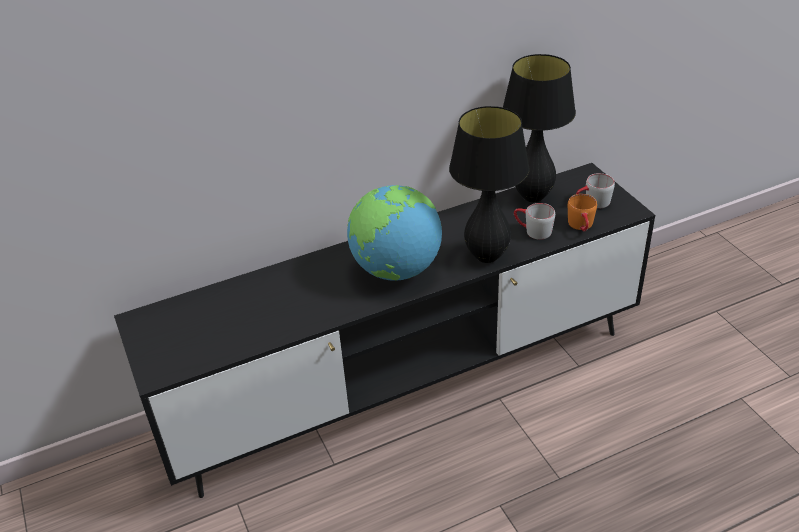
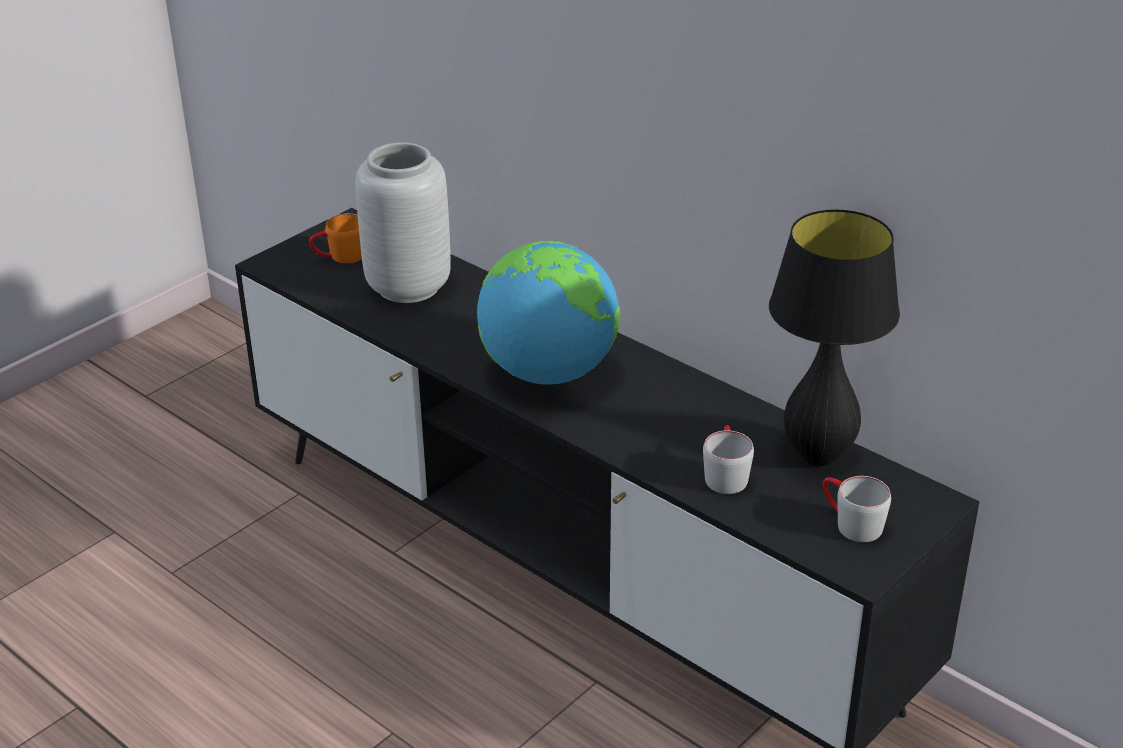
camera: 65 degrees right, 5 degrees down
black table lamp [449,106,530,263] -> none
orange mug [568,194,597,232] -> orange mug moved to [309,213,362,264]
none -> grey vase [356,142,451,303]

